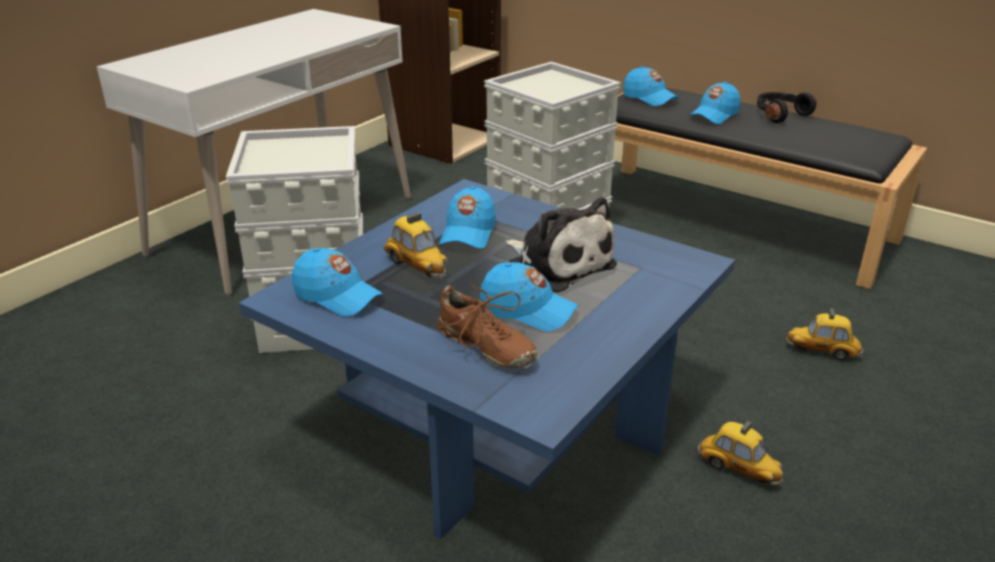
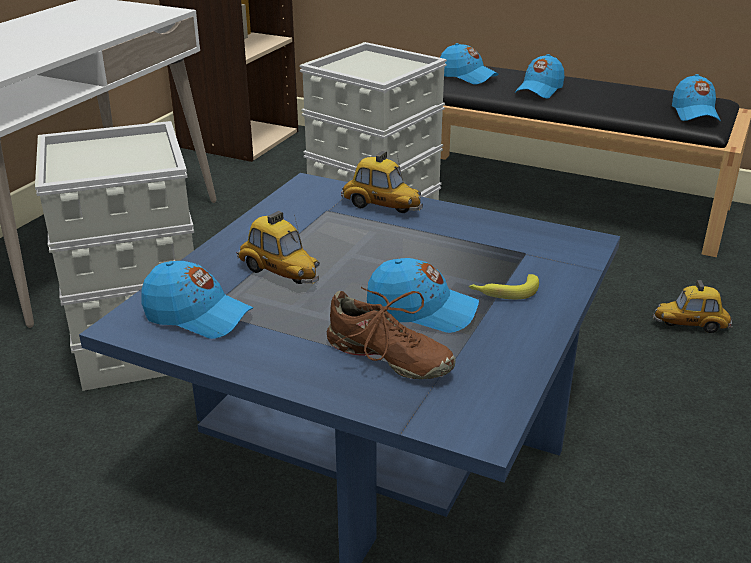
camera: 10 degrees left, 0 degrees up
blue cap [439,186,496,249] -> blue cap moved to [672,74,721,121]
plush toy [506,197,617,293] -> none
toy car [698,421,784,485] -> toy car moved to [341,151,423,213]
black headphones [757,92,817,123] -> none
none -> banana [469,274,539,299]

